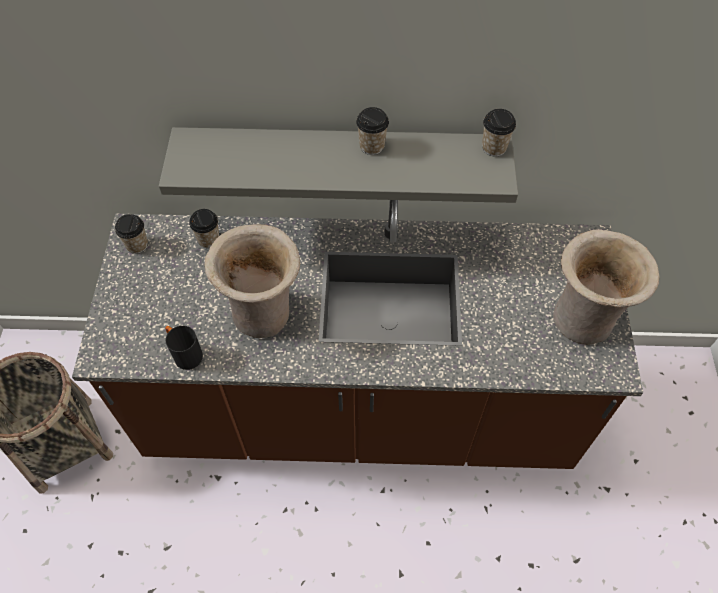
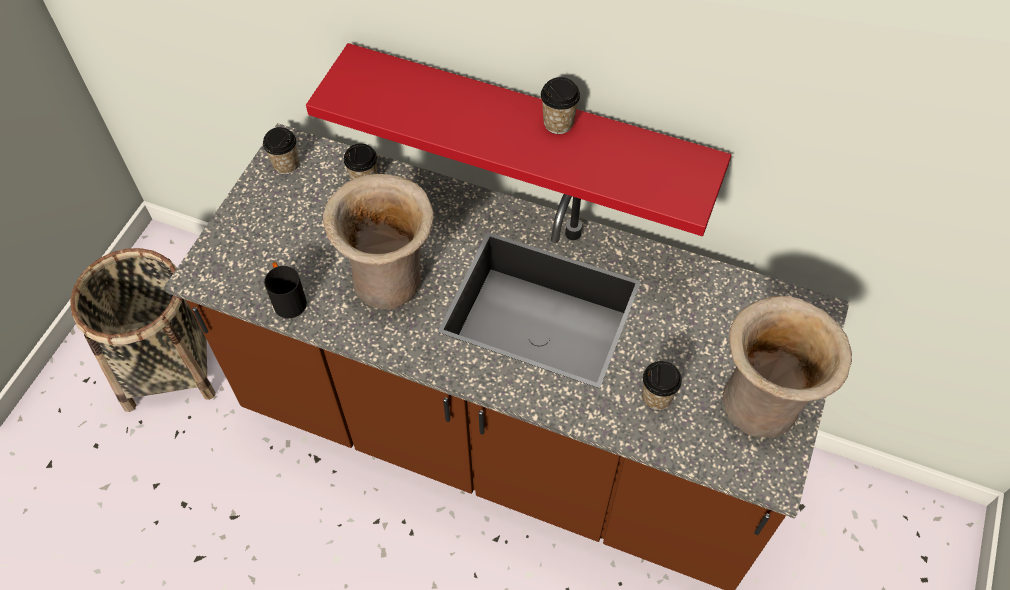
camera: 20 degrees right, 0 degrees up
grey shelf [159,127,518,203] -> red shelf [306,43,731,236]
cup [482,109,516,157] -> cup moved to [642,361,682,410]

